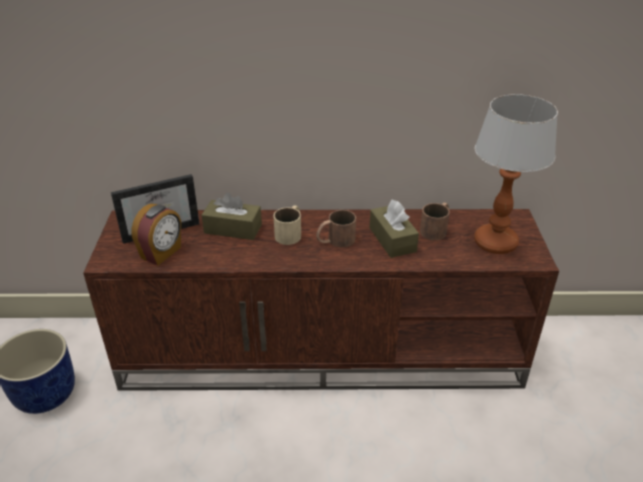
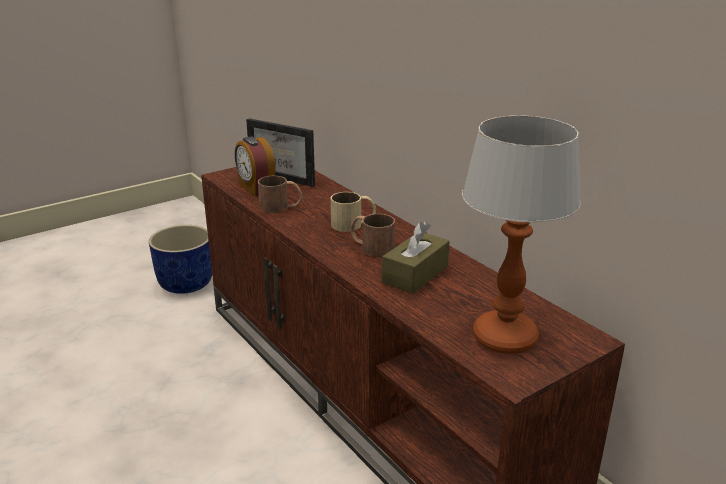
camera: 55 degrees right, 10 degrees down
alarm clock [131,204,181,265] -> alarm clock turned 60 degrees clockwise [235,136,276,196]
brown tissue box [201,192,262,240] -> none
brown mug [420,202,450,240] -> brown mug moved to [258,176,302,213]

